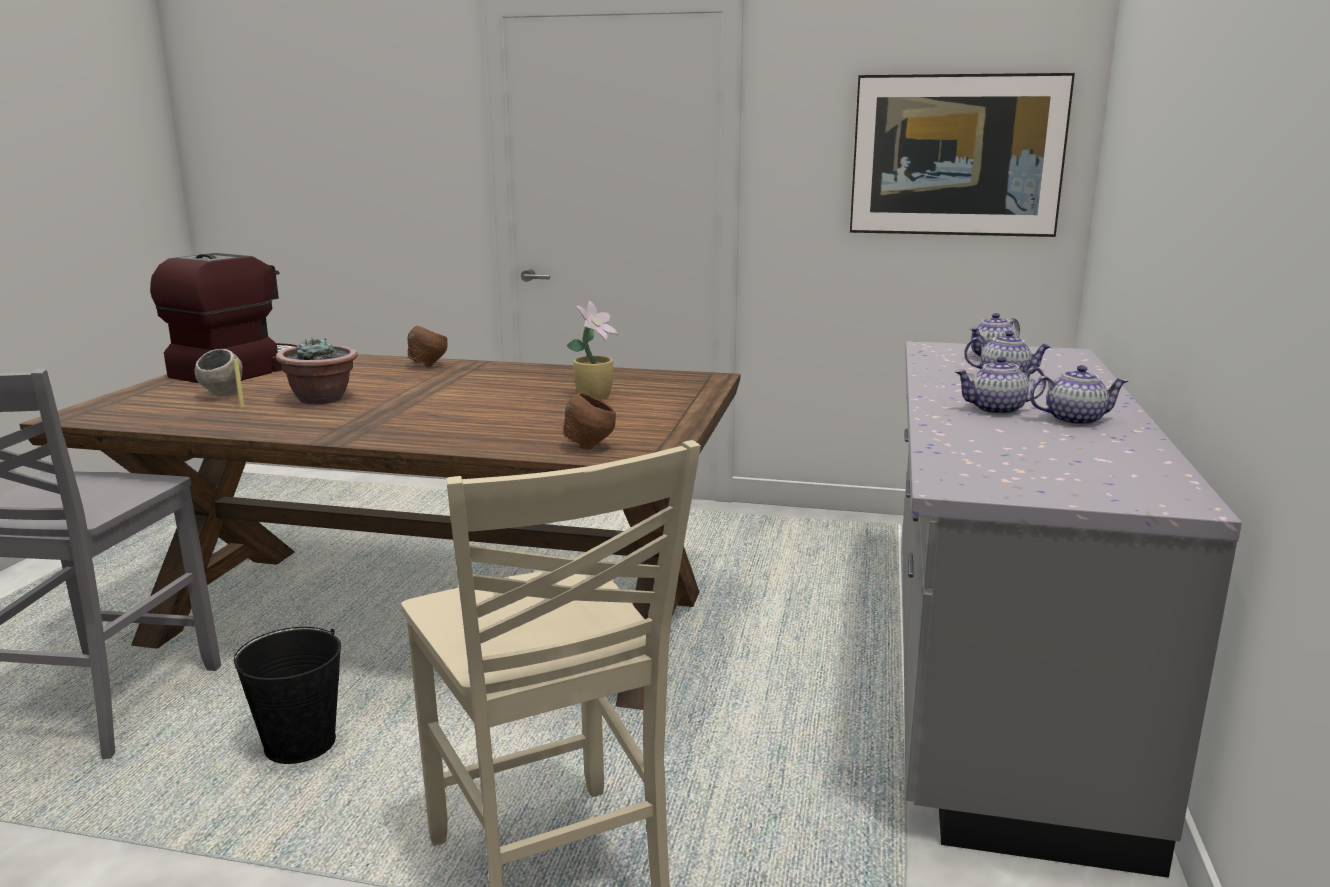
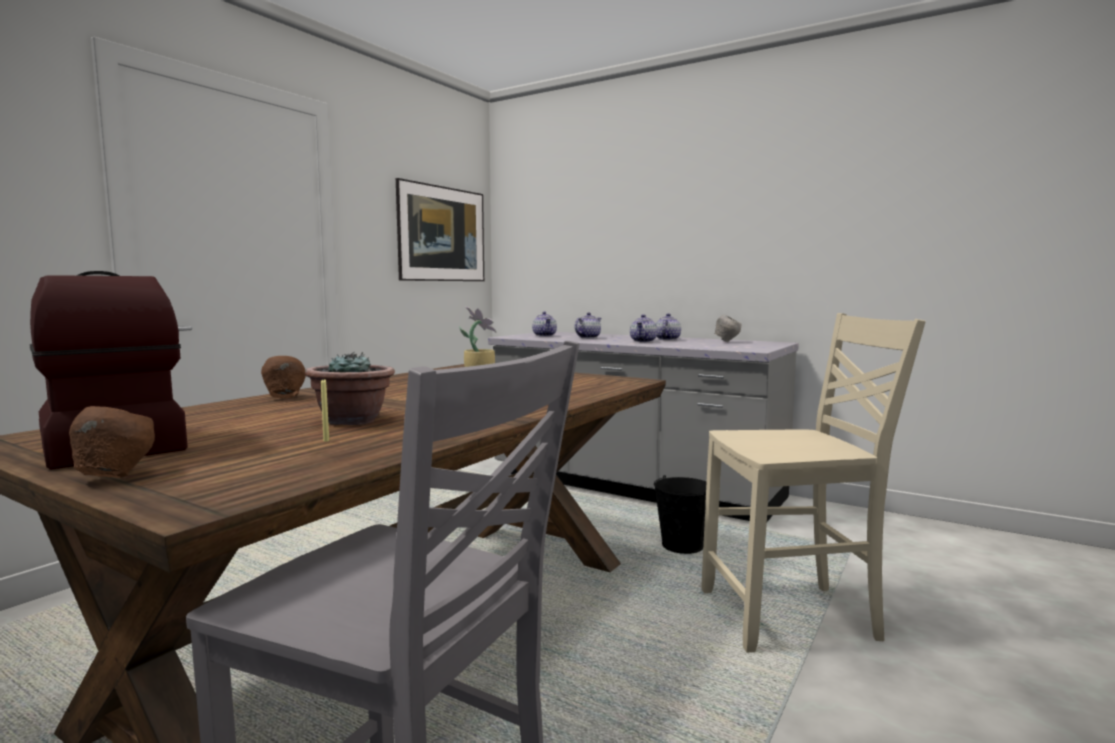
camera: 70 degrees left, 10 degrees down
grey bowl [195,349,243,397] -> grey bowl moved to [715,314,741,342]
black bucket [234,627,341,764] -> black bucket moved to [654,475,706,554]
brown bowl [562,393,616,450] -> brown bowl moved to [69,406,155,478]

